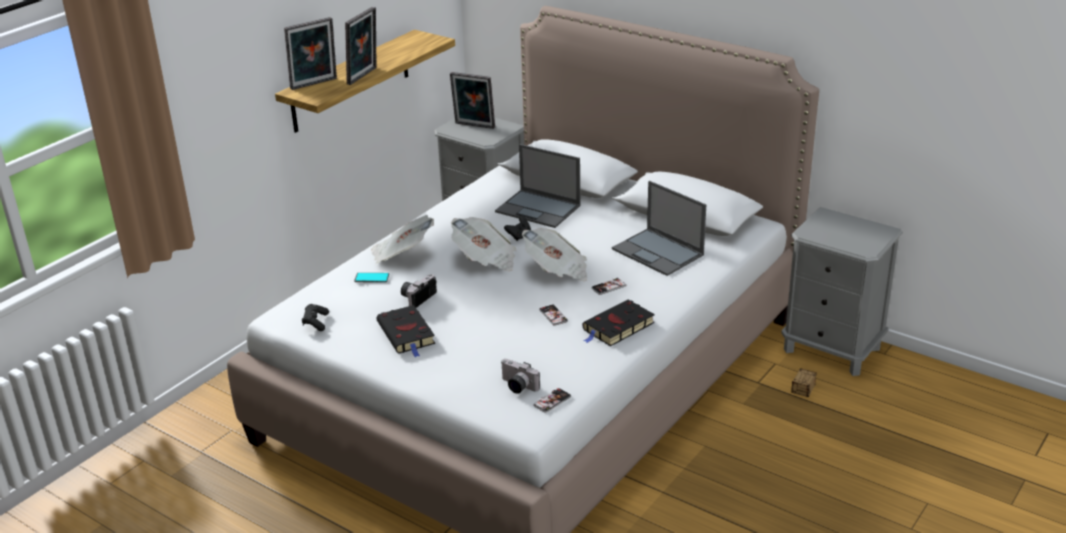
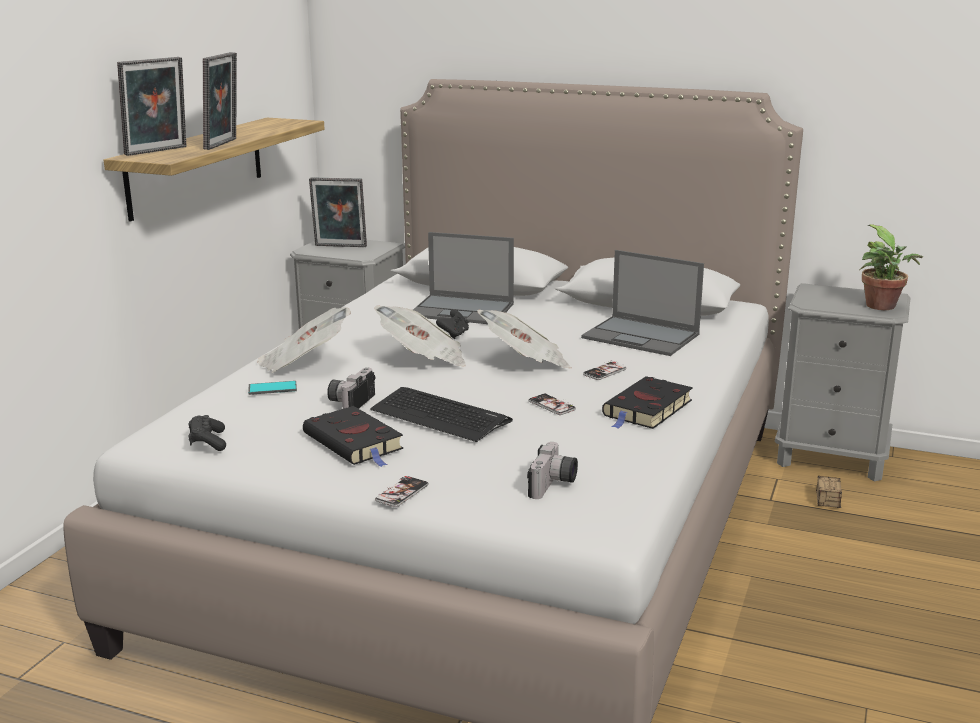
camera: 15 degrees left, 10 degrees down
camera [501,359,540,394] -> camera turned 90 degrees counterclockwise [527,442,578,499]
phone [533,388,571,413] -> phone moved to [375,476,429,507]
none -> keyboard [370,387,513,442]
none -> potted plant [859,224,923,310]

